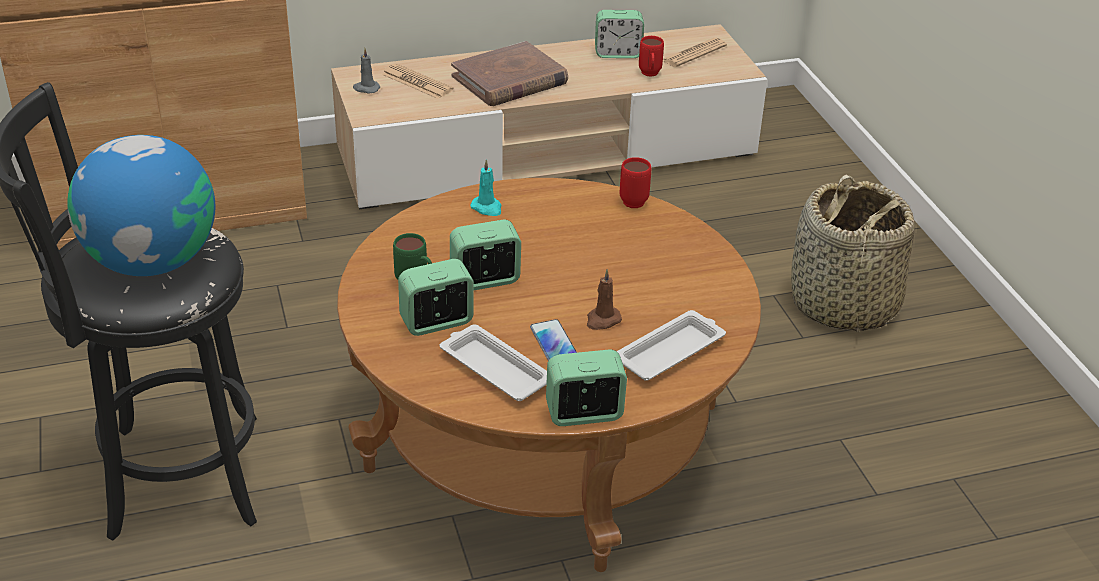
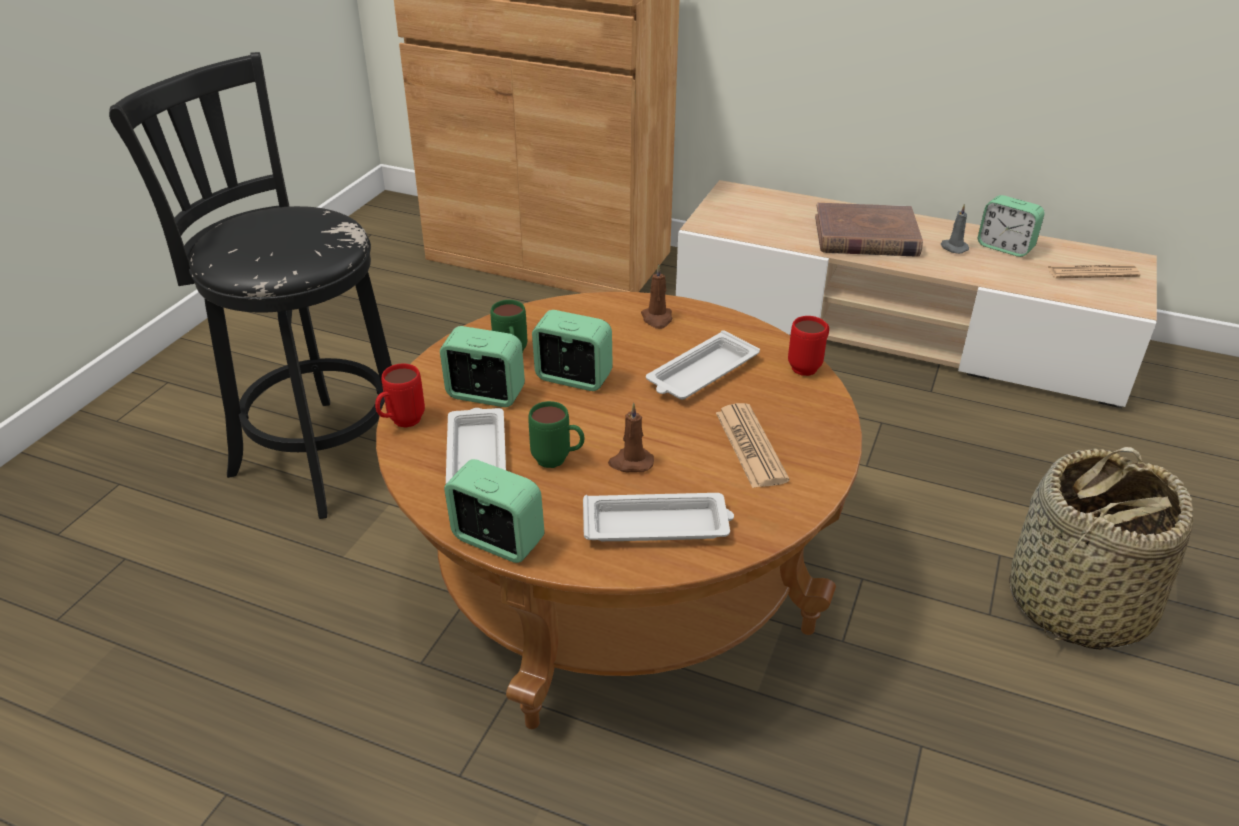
camera: 40 degrees right, 0 degrees up
globe [67,135,215,276] -> none
grey candle [353,48,380,94] -> grey candle moved to [941,204,969,254]
newspaper [382,64,453,99] -> newspaper moved to [716,403,789,488]
turquoise candle [470,159,501,216] -> brown candle [641,264,672,329]
phone [530,319,577,361] -> green mug [528,401,584,468]
red mug [639,36,664,77] -> red mug moved to [375,364,425,428]
none -> white tray [646,330,760,400]

